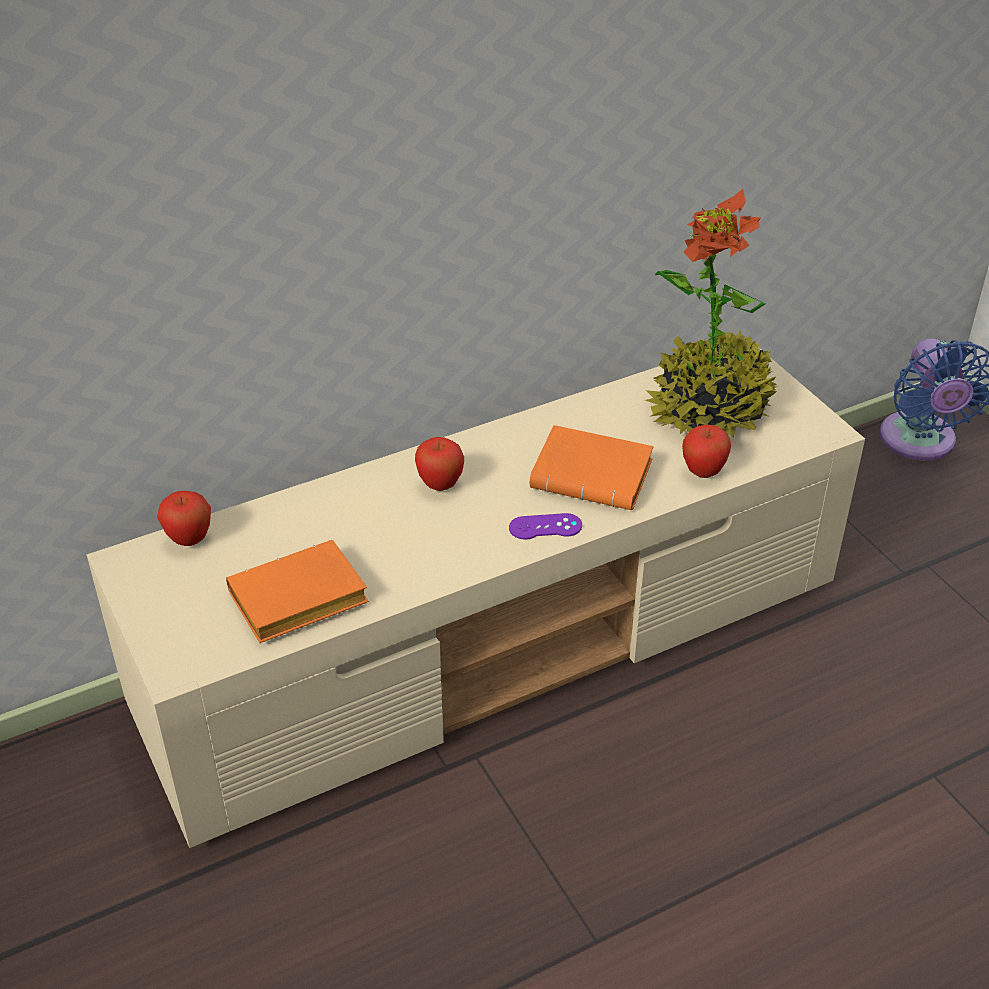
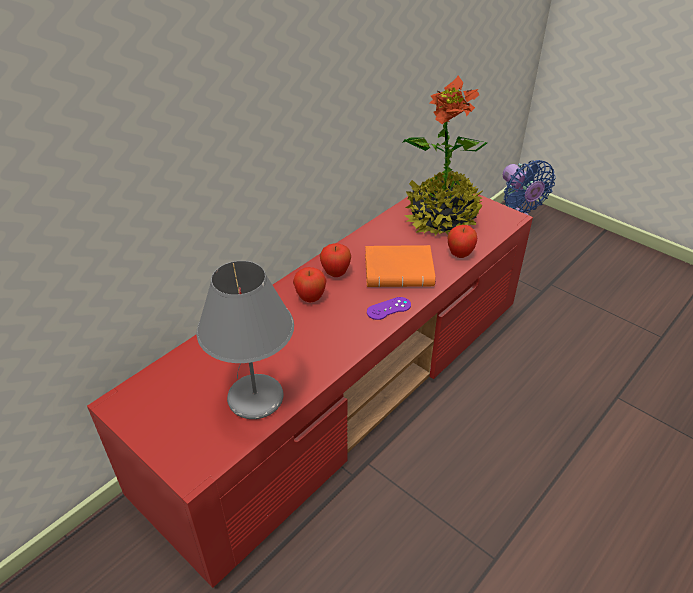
camera: 20 degrees left, 0 degrees up
beige tv stand [87,347,865,848] -> red tv stand [87,193,533,588]
apple [157,491,211,546] -> apple moved to [320,243,351,277]
orange book [226,540,369,643] -> grey table lamp [197,261,294,419]

